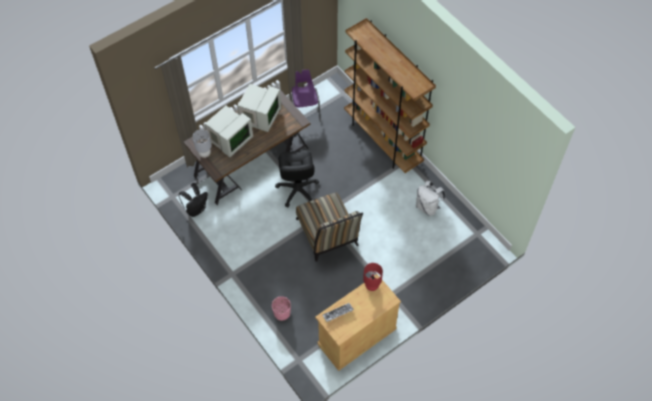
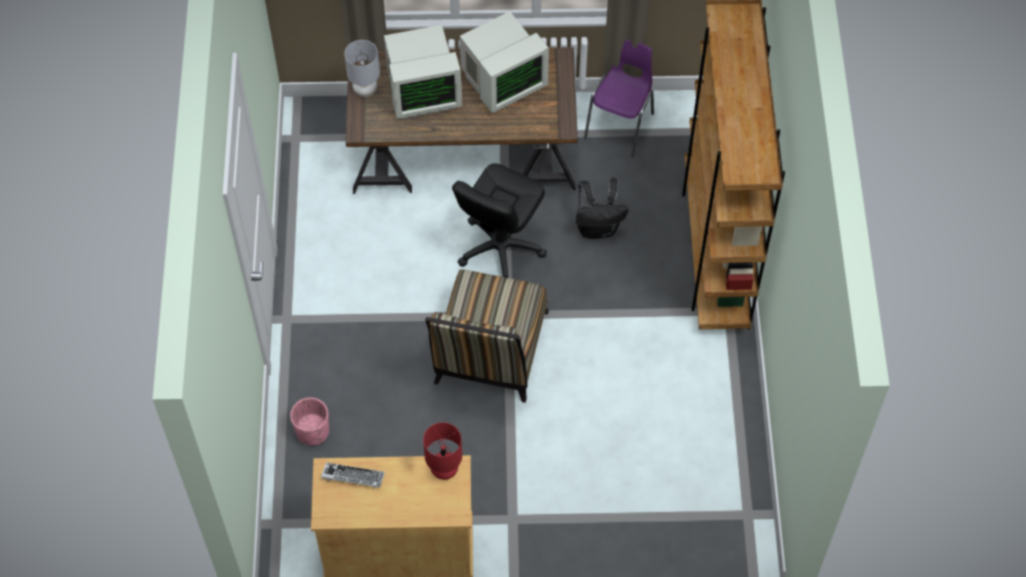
camera: 35 degrees right, 0 degrees up
black backpack [178,183,208,217] -> black backpack moved to [576,178,629,239]
white backpack [416,181,446,216] -> none

